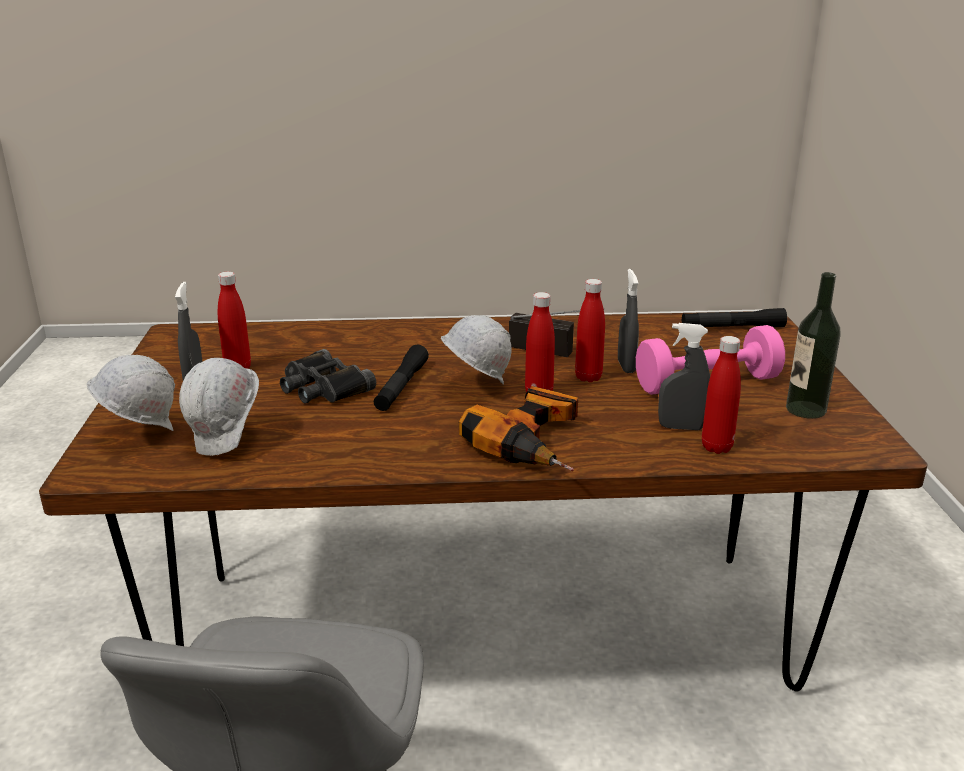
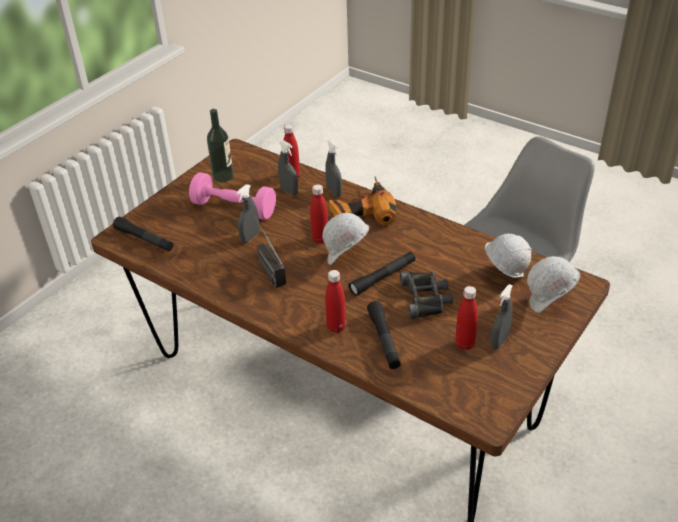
camera: 140 degrees left, 15 degrees up
red bottle [575,279,605,382] -> red bottle moved to [325,270,346,333]
none -> grey spray bottle [325,140,342,197]
none -> black flashlight [367,301,401,369]

